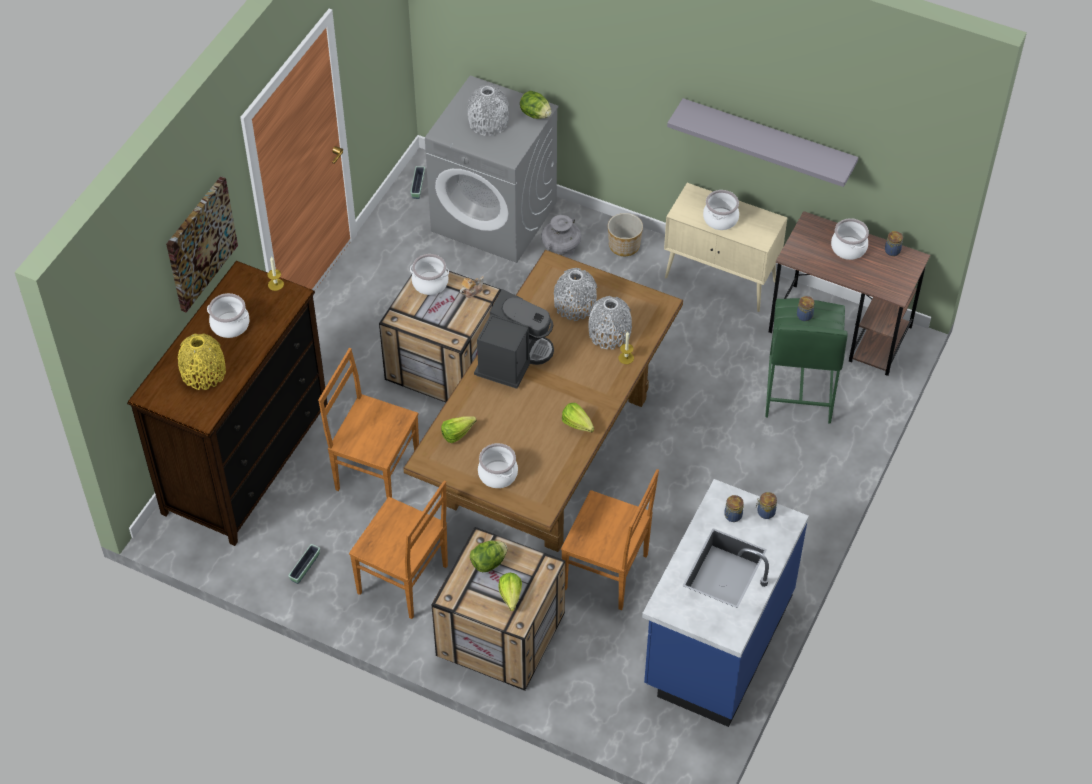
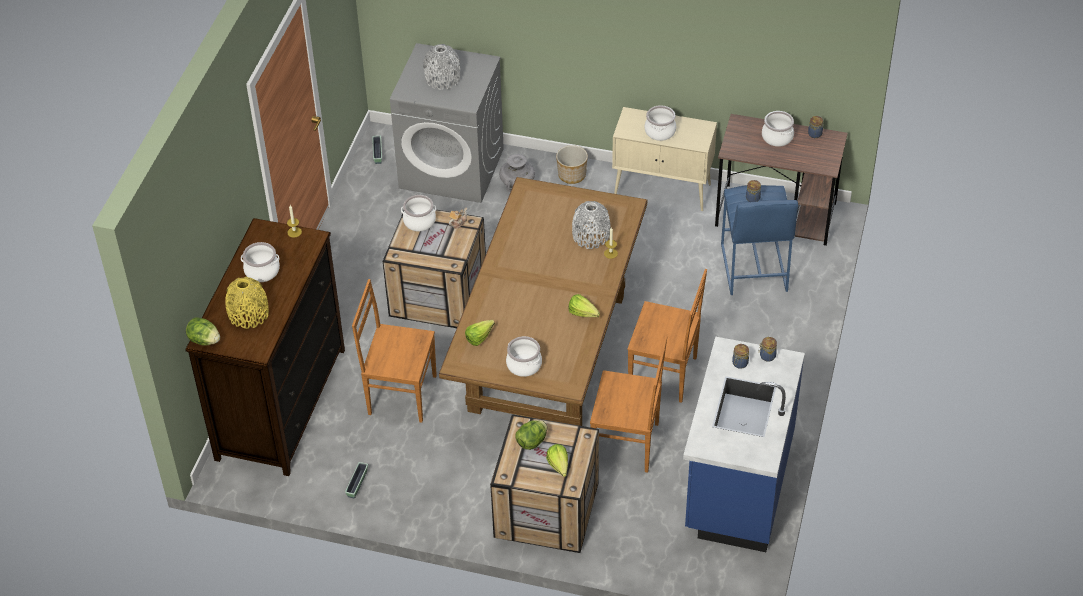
camera: 10 degrees left, 5 degrees down
picture [166,176,238,312] -> none
brown chair [349,480,448,619] -> brown chair moved to [627,269,707,403]
coffee machine [474,289,554,388] -> none
lettuce [520,91,551,119] -> lettuce moved to [186,317,220,346]
grey vase [554,268,597,321] -> none
grey shelf [667,98,858,187] -> none
green stool [765,298,848,424] -> blue stool [721,185,798,295]

